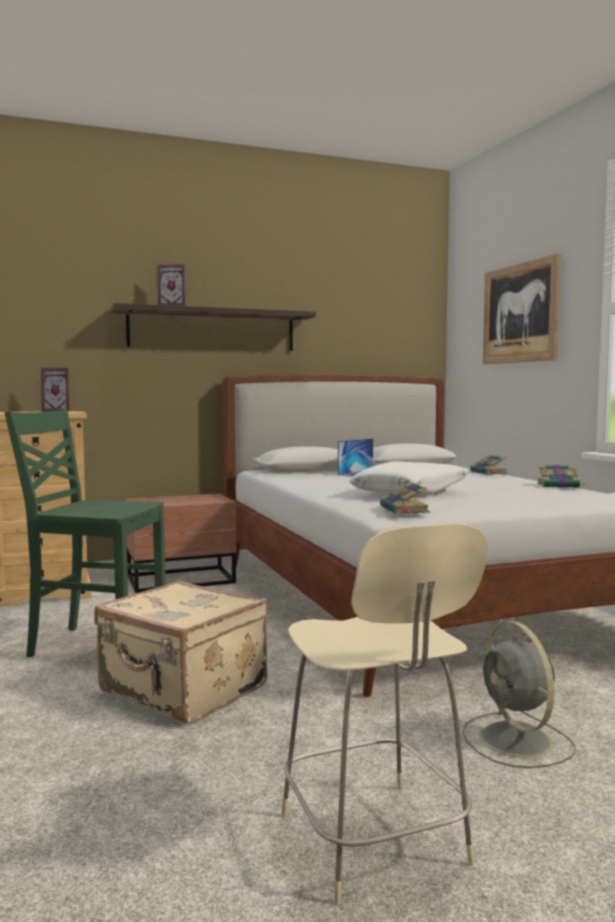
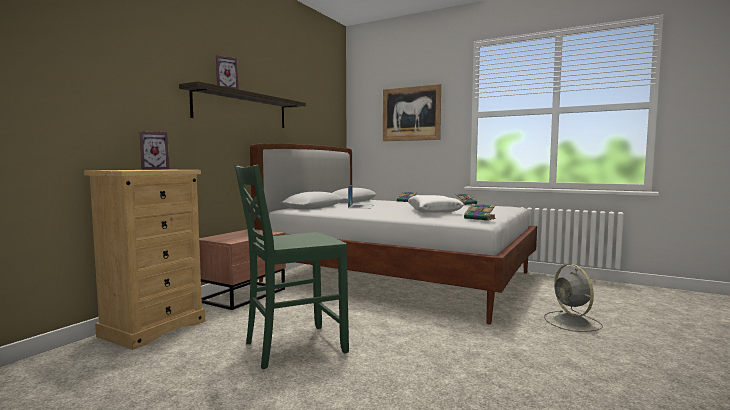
camera: 40 degrees left, 0 degrees up
beige suitcase [94,580,267,724] -> none
beige chair [281,523,488,905] -> none
grey fan [462,621,576,768] -> grey fan turned 45 degrees clockwise [544,264,603,332]

